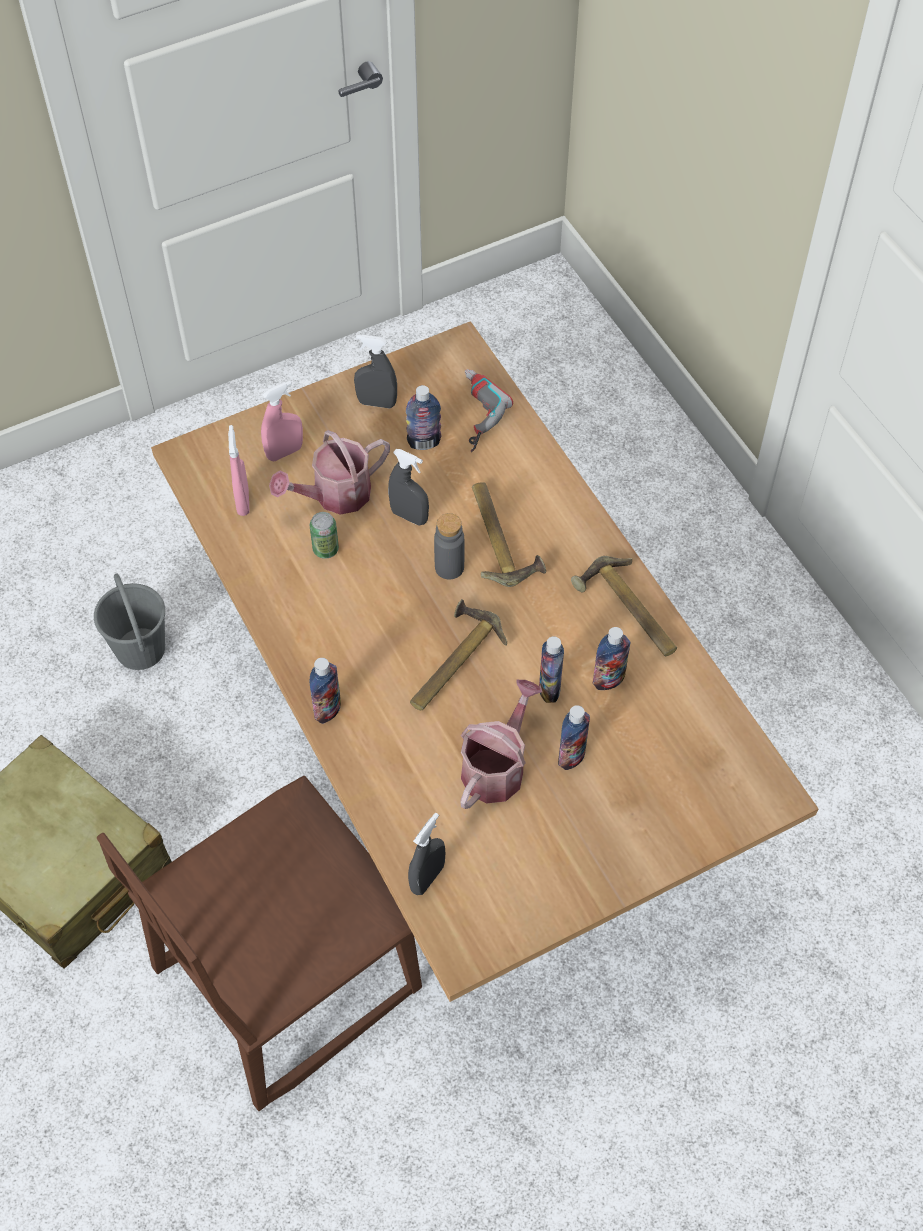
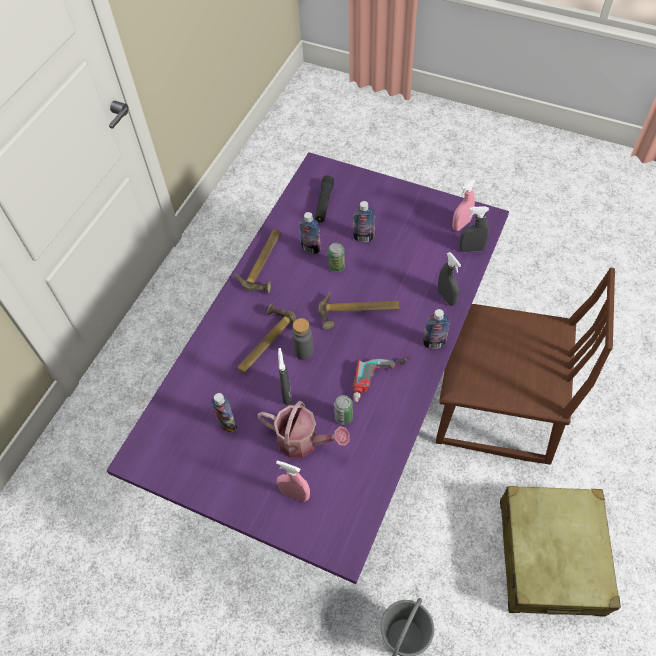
camera: 125 degrees left, 0 degrees up
brown dining table [151,321,819,1002] -> purple dining table [106,152,509,584]
pink spray bottle [228,425,250,516] -> pink spray bottle moved to [452,179,476,231]
grey spray bottle [354,335,397,408] -> grey spray bottle moved to [438,252,461,306]
watering can [461,680,542,809] -> none
power drill [465,369,513,452] -> power drill moved to [353,357,411,402]
bottle [539,636,564,703] -> can [328,242,345,272]
none -> black flashlight [315,175,334,223]

